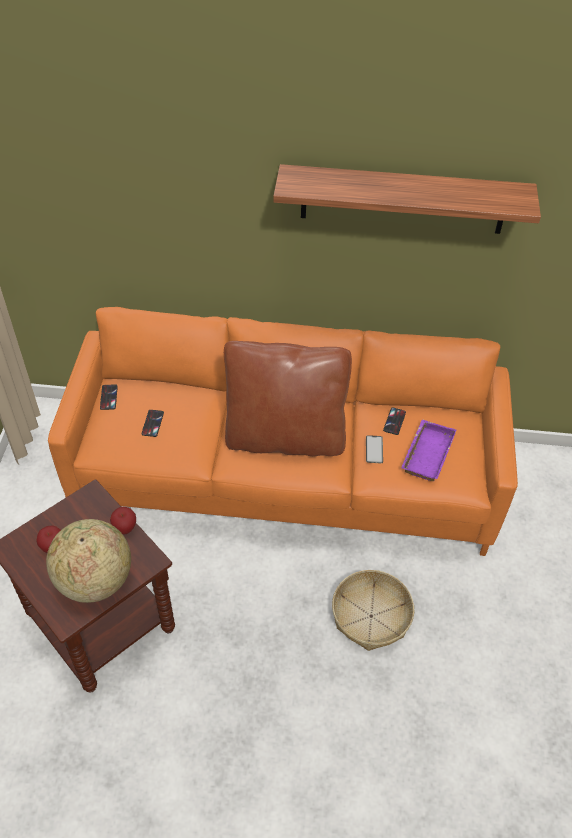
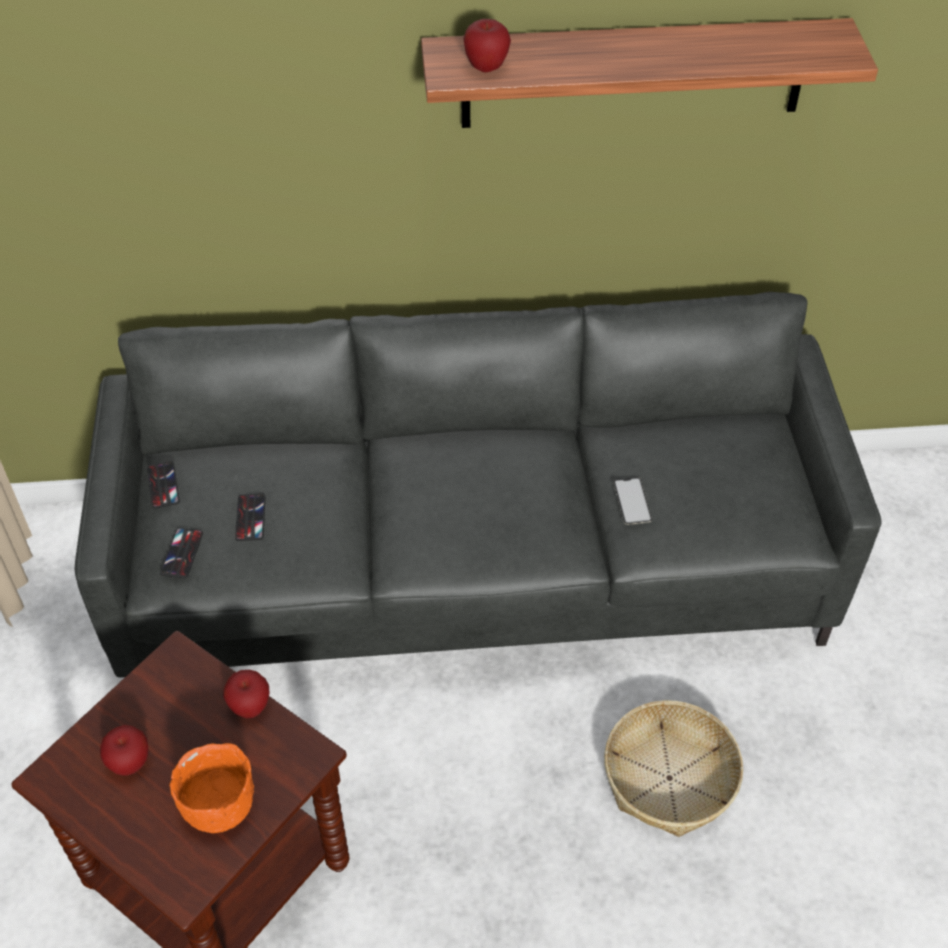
camera: 10 degrees left, 0 degrees up
globe [46,519,131,603] -> orange bowl [169,743,254,833]
orange sofa [48,307,518,556] -> grey sofa [75,292,881,678]
brown pillow [224,341,352,456] -> none
phone [383,407,406,435] -> phone moved to [160,528,203,578]
purple tray [401,419,456,481] -> none
none -> apple [463,19,511,72]

